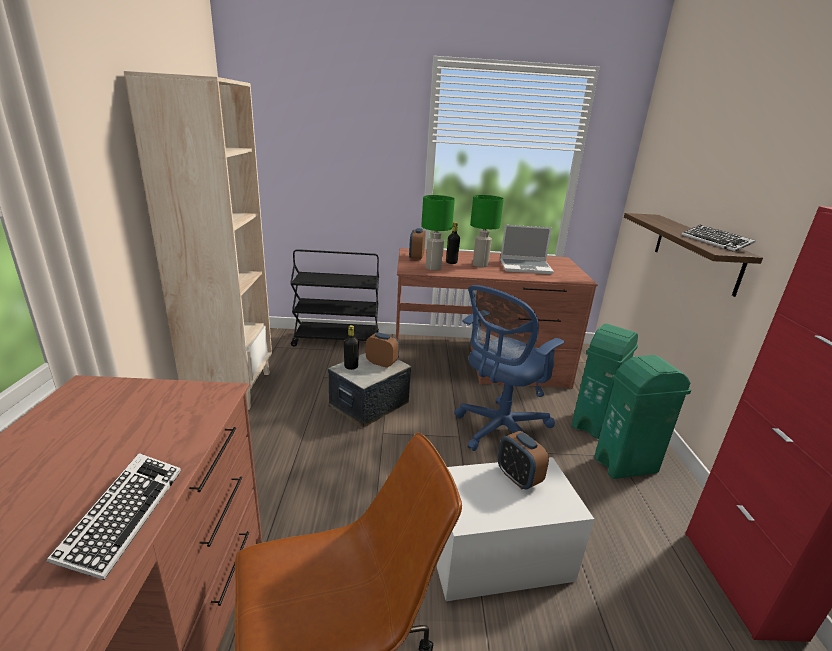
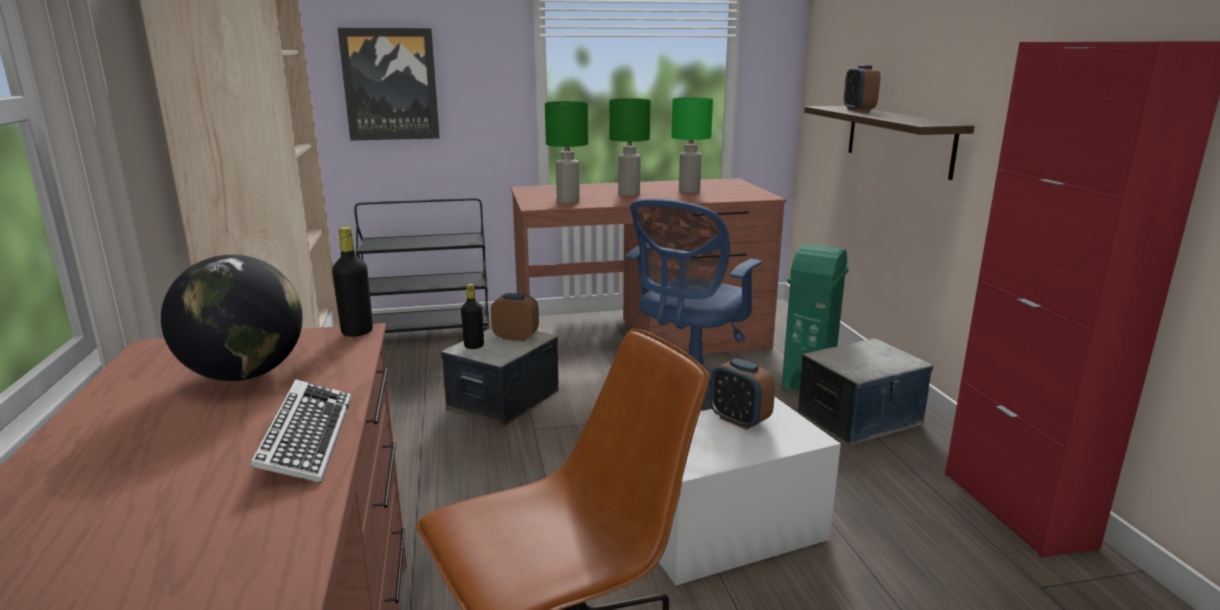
camera: 10 degrees left, 5 degrees down
alarm clock [409,228,426,260] -> alarm clock moved to [844,65,880,111]
black bottle [446,222,460,264] -> black bottle moved to [332,227,373,337]
laptop [500,225,554,274] -> green table lamp [672,97,713,193]
green trash can [594,355,691,479] -> storage box [798,338,933,445]
keyboard [681,225,756,252] -> none
none -> globe [161,255,303,381]
none -> picture [338,28,440,141]

